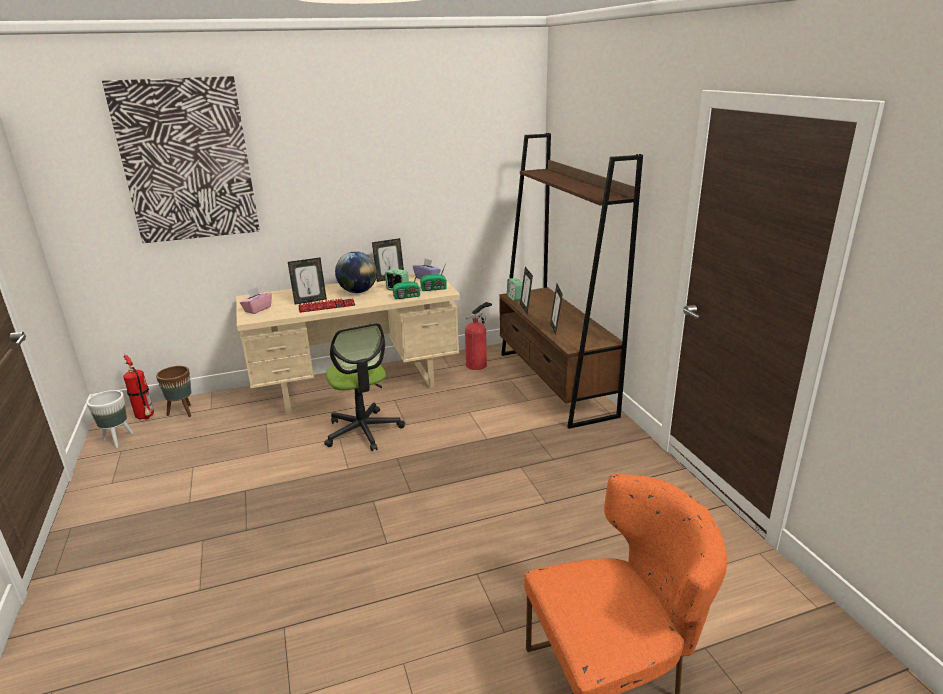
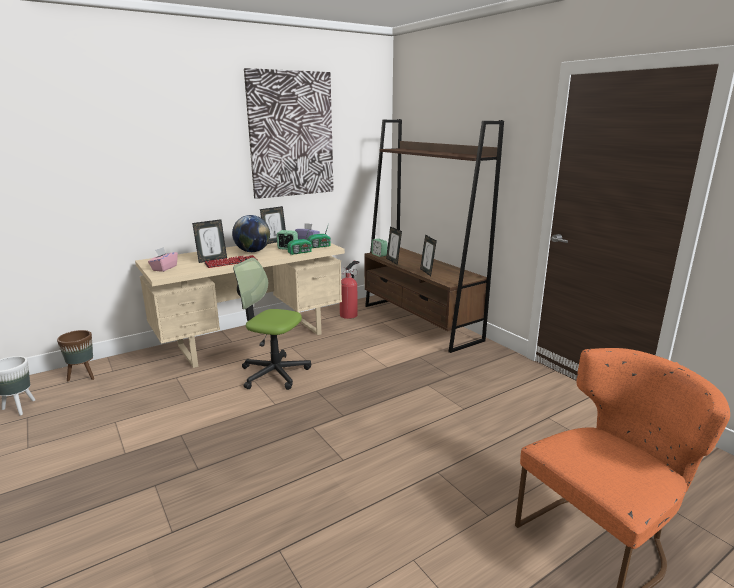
camera: 15 degrees left, 5 degrees down
picture [102,76,260,243] -> picture moved to [244,68,334,199]
fire extinguisher [123,354,154,420] -> none
office chair [324,323,405,451] -> office chair turned 150 degrees clockwise [233,258,311,390]

